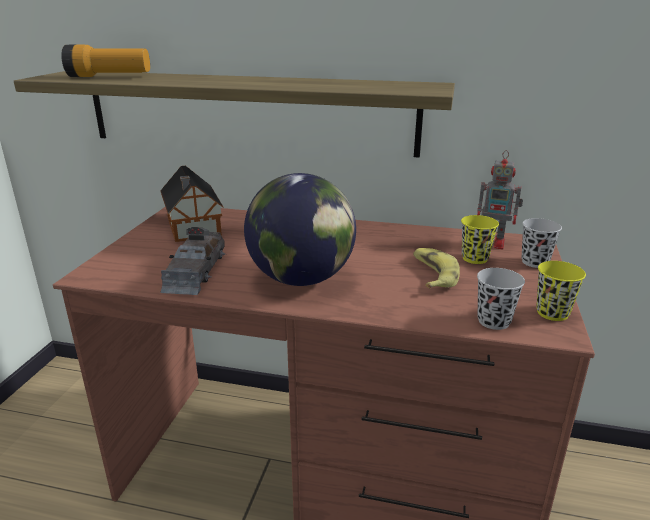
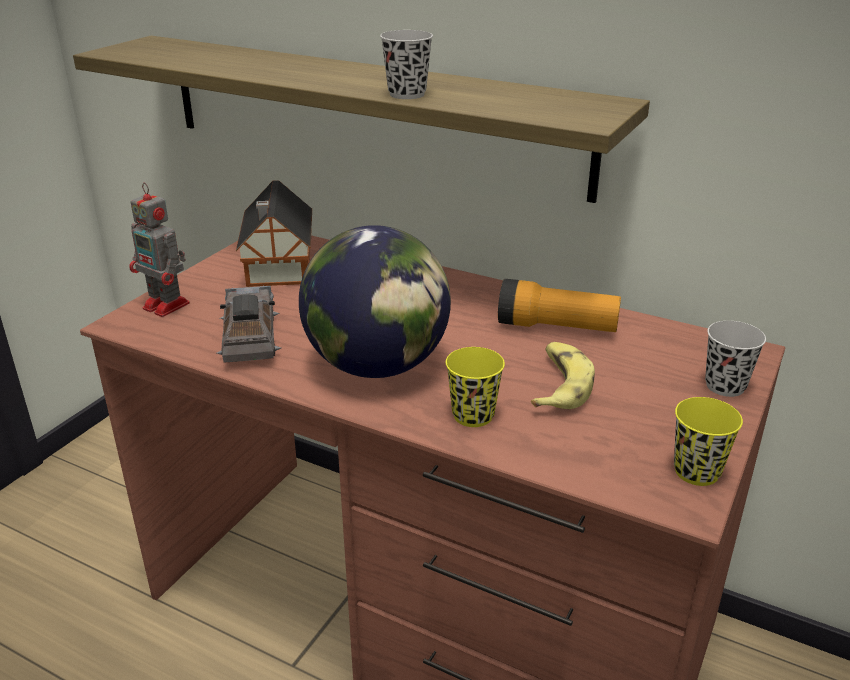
camera: 15 degrees right, 5 degrees up
flashlight [61,45,150,77] -> flashlight moved to [498,279,621,332]
grey toy car [160,227,225,295] -> grey toy car turned 150 degrees clockwise [217,285,281,362]
yellow cup [461,215,499,264] -> yellow cup moved to [446,347,505,427]
toy robot [477,150,523,249] -> toy robot moved to [129,182,190,317]
black cup [477,268,525,330] -> black cup moved to [380,30,433,99]

